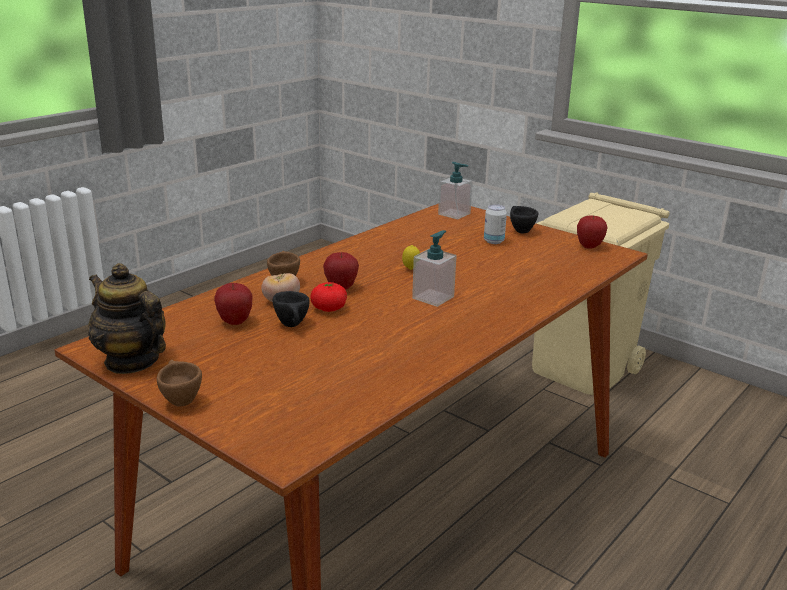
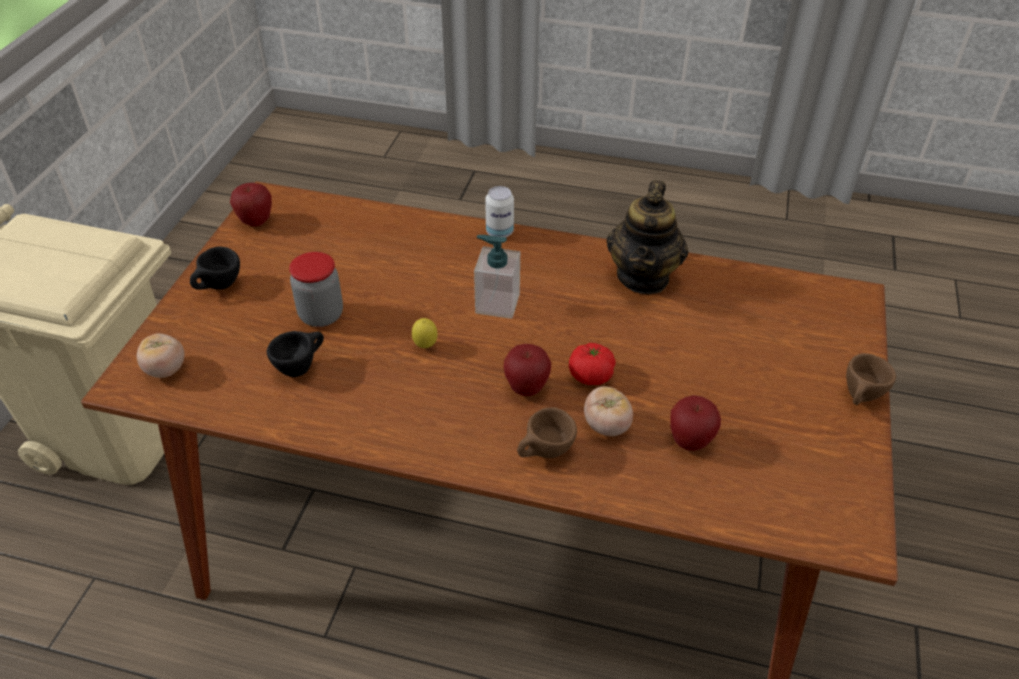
camera: 115 degrees left, 20 degrees up
teapot [88,263,166,374] -> teapot moved to [606,180,689,294]
black cup [273,291,309,327] -> black cup moved to [267,331,324,377]
soap dispenser [438,162,473,220] -> tomato [137,333,184,378]
can [484,204,507,244] -> can moved to [485,186,514,237]
none -> jar [289,252,343,327]

